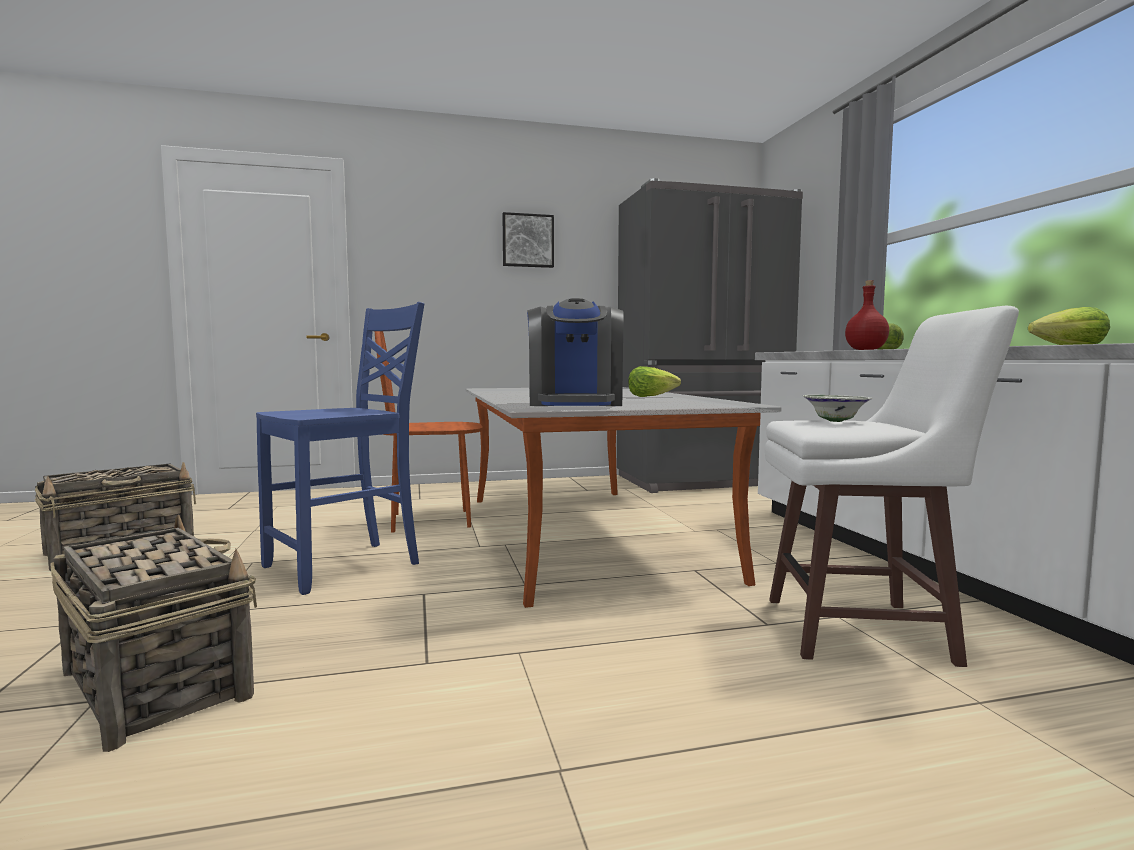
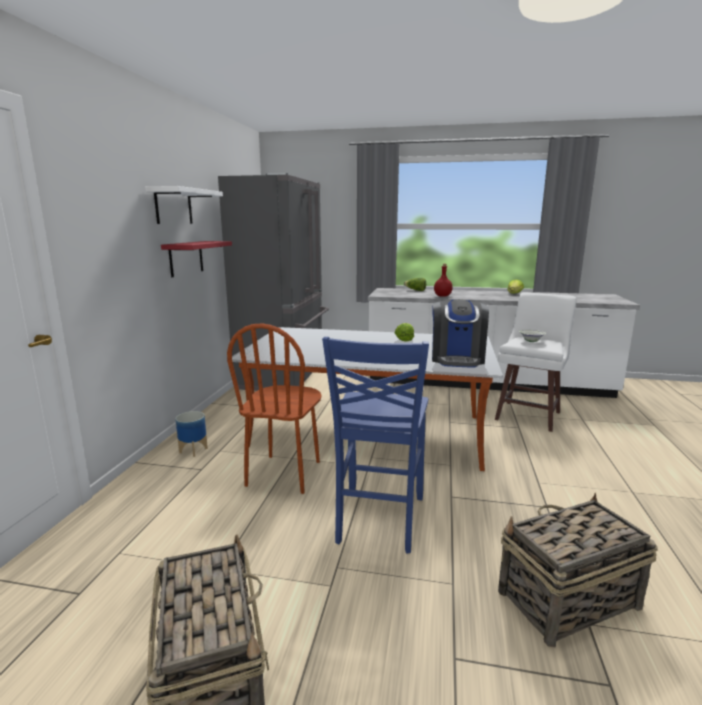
camera: 65 degrees left, 10 degrees up
blue chair [256,302,424,595] -> blue chair turned 150 degrees counterclockwise [322,337,429,553]
picture [503,212,554,268] -> white shelf [145,186,223,224]
coffee machine [527,298,623,406] -> coffee machine turned 75 degrees clockwise [432,299,489,368]
none -> red shelf [161,241,232,277]
none -> planter [175,411,208,457]

